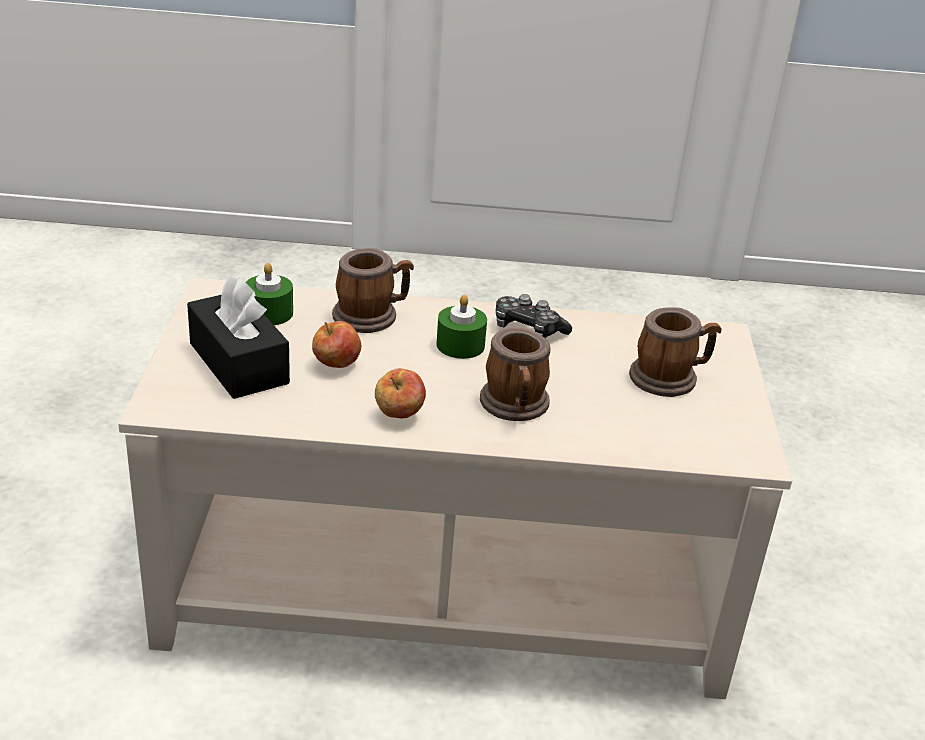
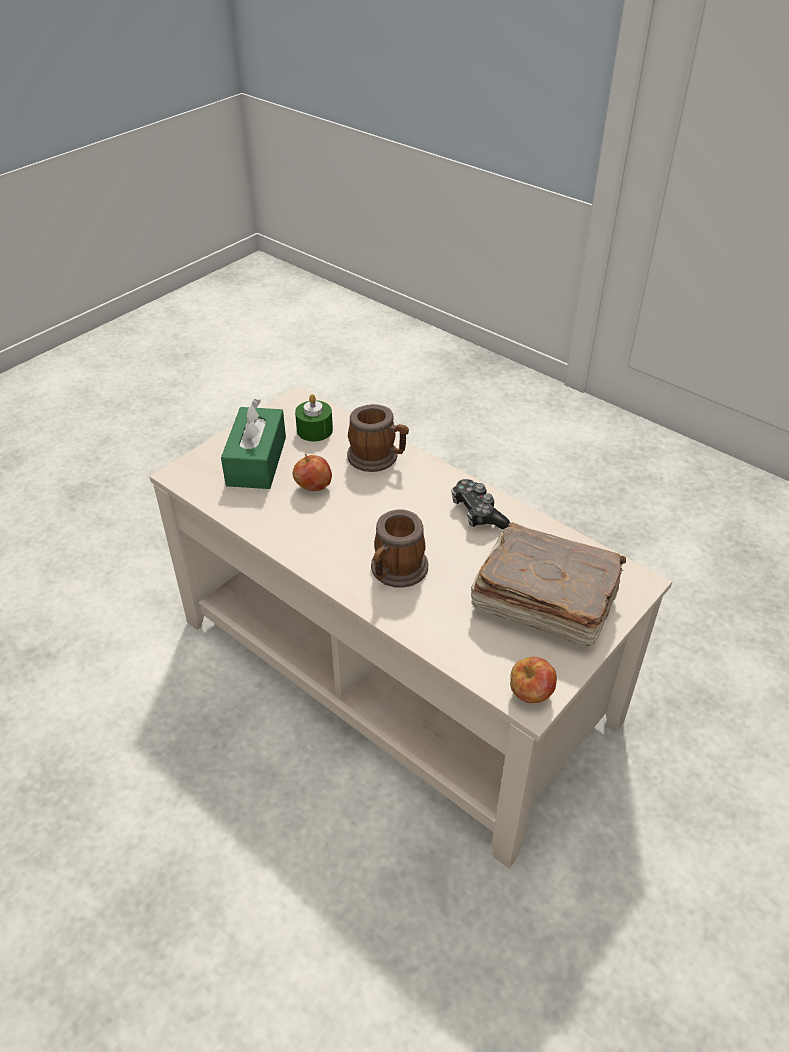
camera: 40 degrees right, 10 degrees up
black tissue box [187,276,290,399] -> green tissue box [221,399,286,489]
apple [375,368,426,418] -> apple moved to [510,657,557,703]
green candle [436,294,487,359] -> none
mug [629,307,722,397] -> brown book [471,522,626,646]

